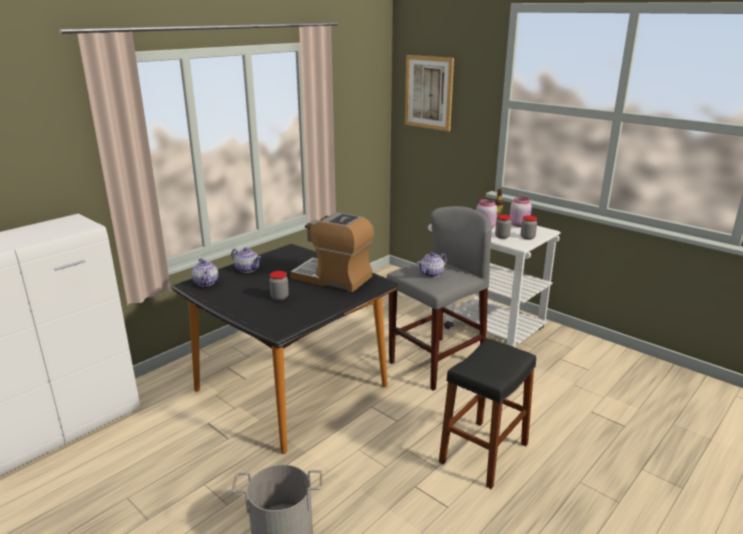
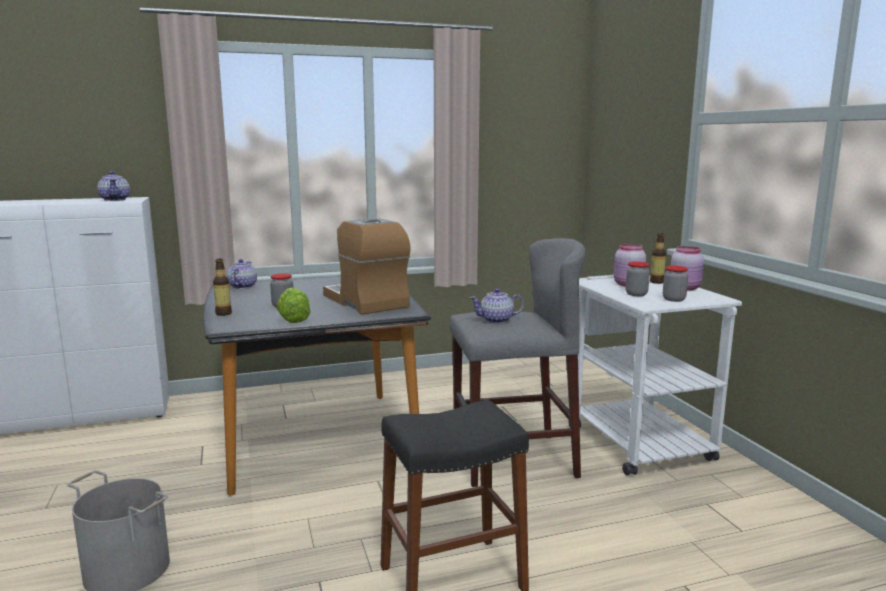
camera: 30 degrees right, 10 degrees down
teapot [231,247,261,273] -> teapot moved to [97,171,130,201]
picture [405,55,454,131] -> none
none -> bottle [213,259,232,316]
none -> lettuce [277,288,310,323]

